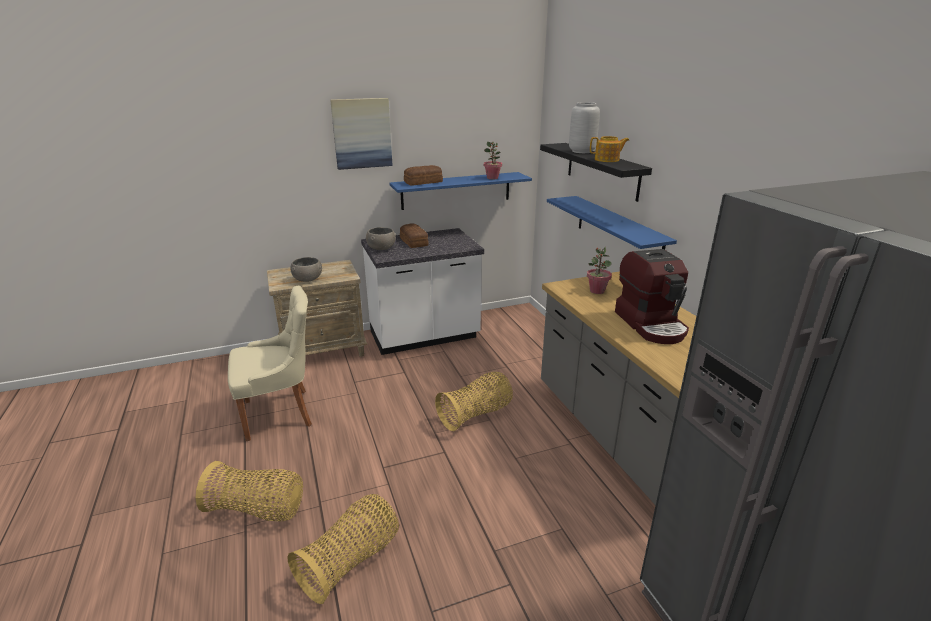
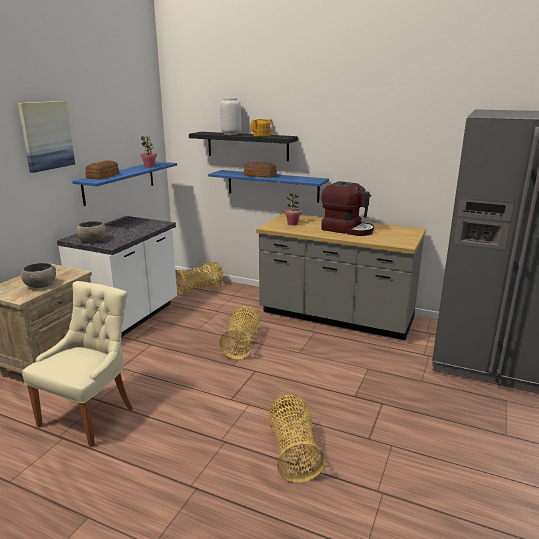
camera: 45 degrees left, 5 degrees down
basket [196,461,303,521] -> basket moved to [175,262,224,295]
bread [400,223,429,248] -> bread moved to [244,162,277,178]

